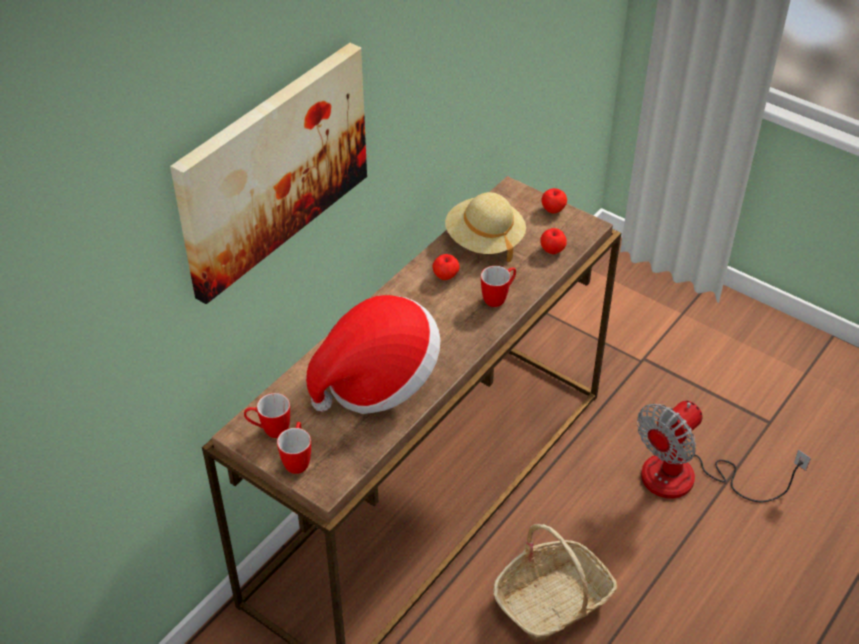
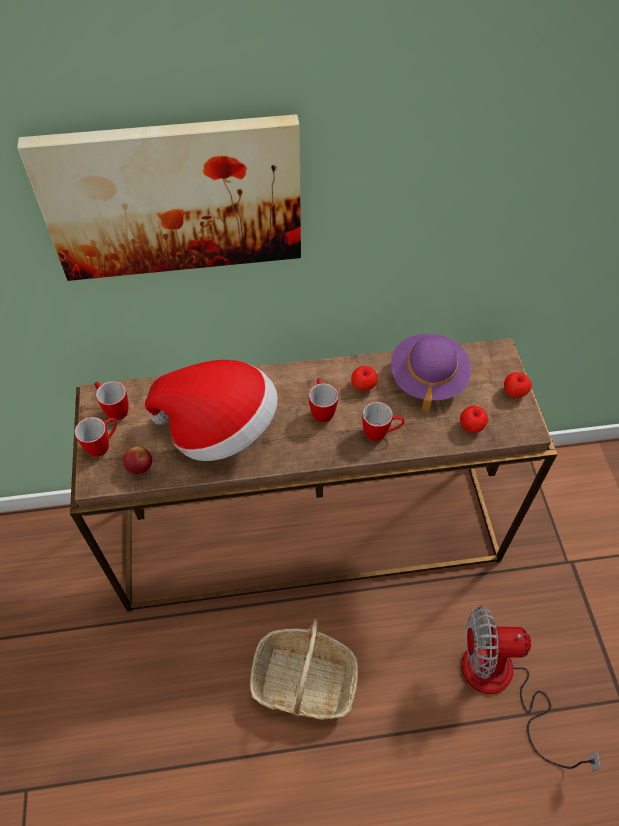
camera: 45 degrees right, 10 degrees up
beige hat [445,192,526,262] -> purple hat [391,334,471,411]
none -> apple [123,447,152,474]
none -> mug [309,378,338,422]

